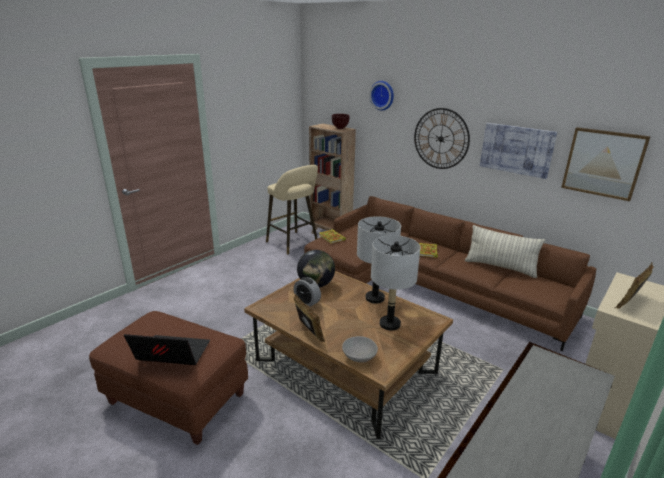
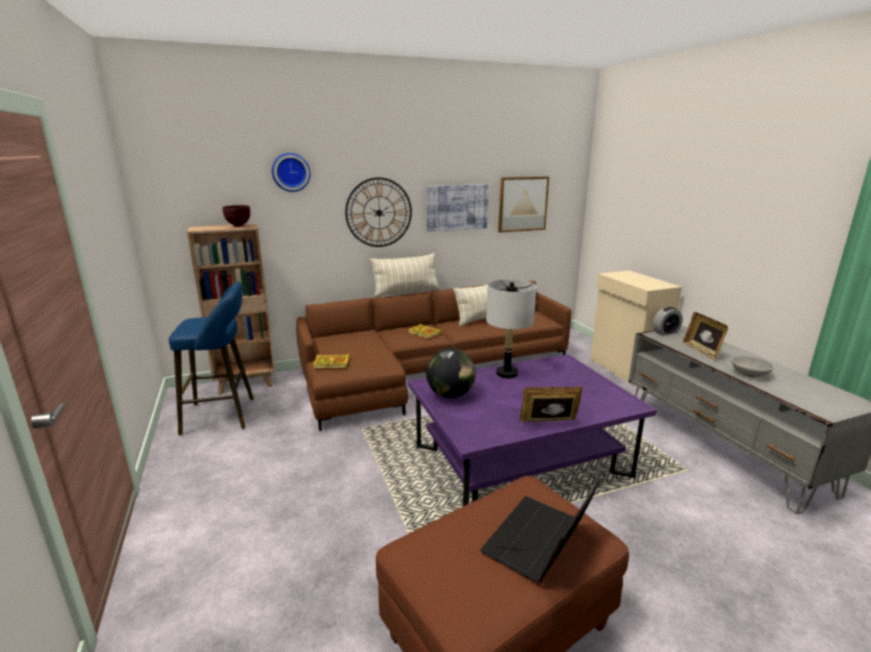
camera: 60 degrees left, 5 degrees down
brown coffee table [244,271,453,439] -> purple coffee table [408,354,657,506]
beige stool [266,165,318,254] -> blue stool [169,282,254,435]
alarm clock [294,277,321,307] -> alarm clock moved to [653,307,683,335]
grey bowl [342,336,378,363] -> grey bowl moved to [731,356,774,377]
grey table lamp [371,235,421,331] -> none
picture frame [615,263,654,309] -> picture frame moved to [683,312,728,360]
none -> pillow [370,253,440,298]

